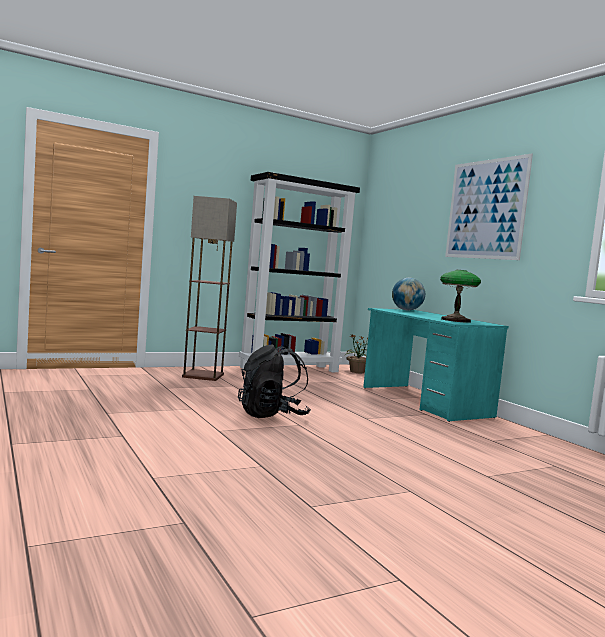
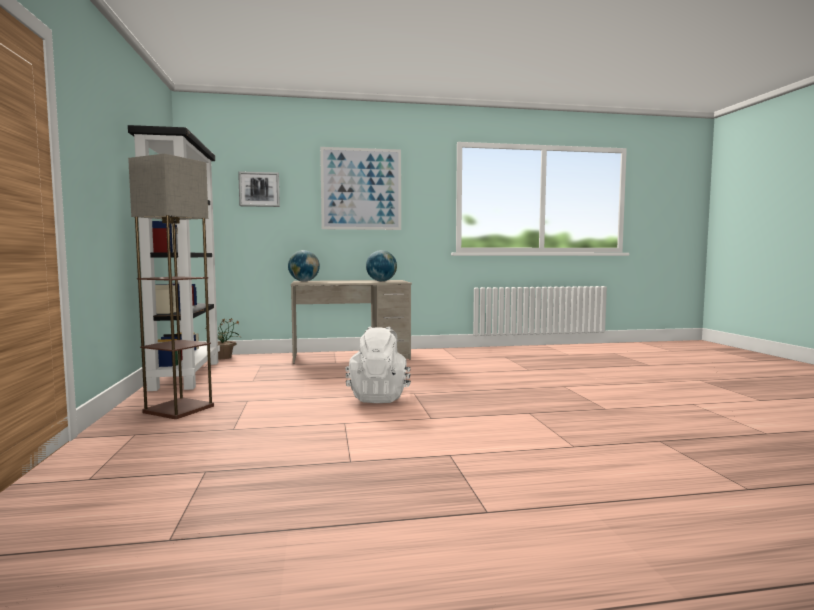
camera: 70 degrees left, 0 degrees up
black backpack [238,344,311,418] -> white backpack [345,326,411,403]
turquoise desk [363,308,509,422] -> beige desk [291,280,412,364]
table lamp [440,270,481,323] -> globe [366,250,397,281]
none -> picture [238,171,280,207]

